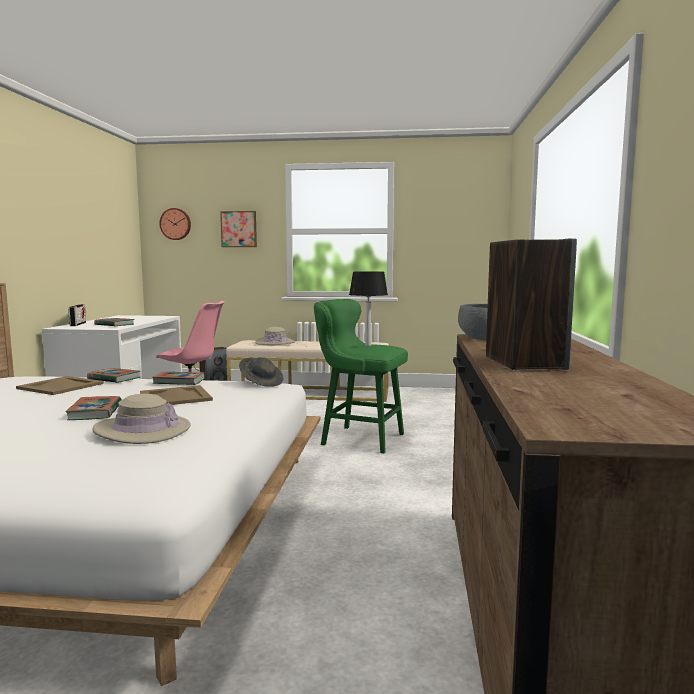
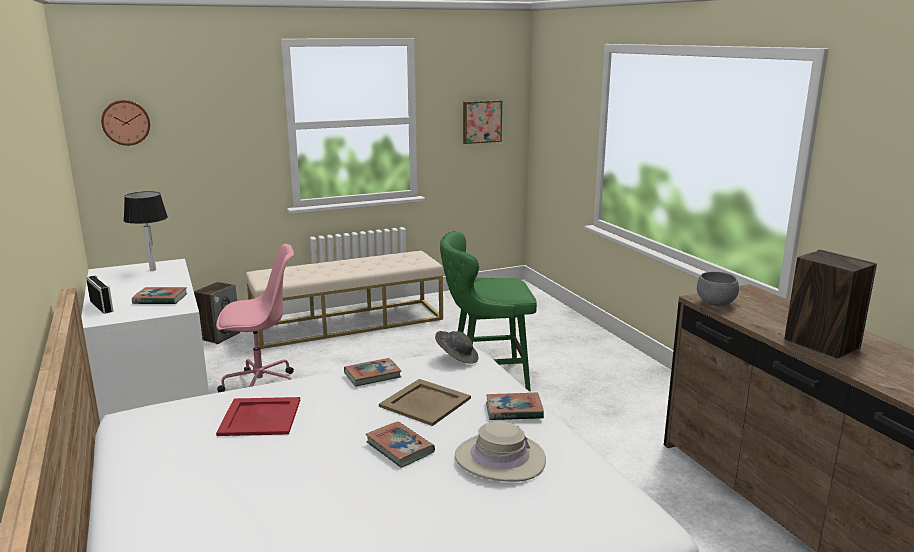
camera: 30 degrees left, 10 degrees up
beige tray [16,376,104,395] -> red tray [216,397,300,436]
book [87,368,140,383] -> book moved to [486,392,544,420]
picture [220,211,257,247] -> picture moved to [463,100,502,144]
beige hat [255,327,295,345] -> none
table lamp [349,271,388,346] -> table lamp moved to [123,191,168,271]

